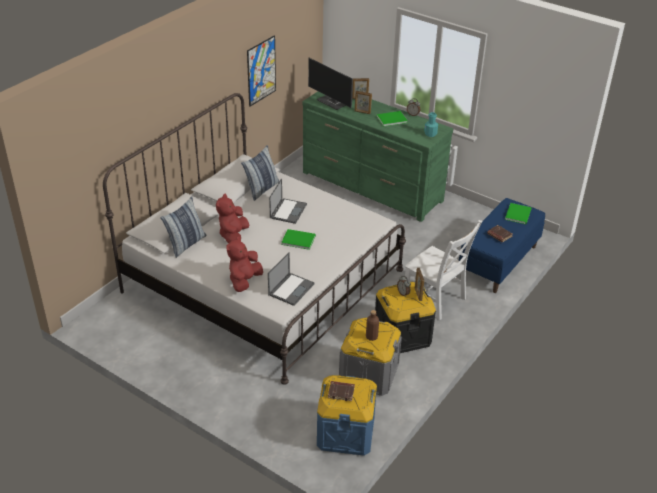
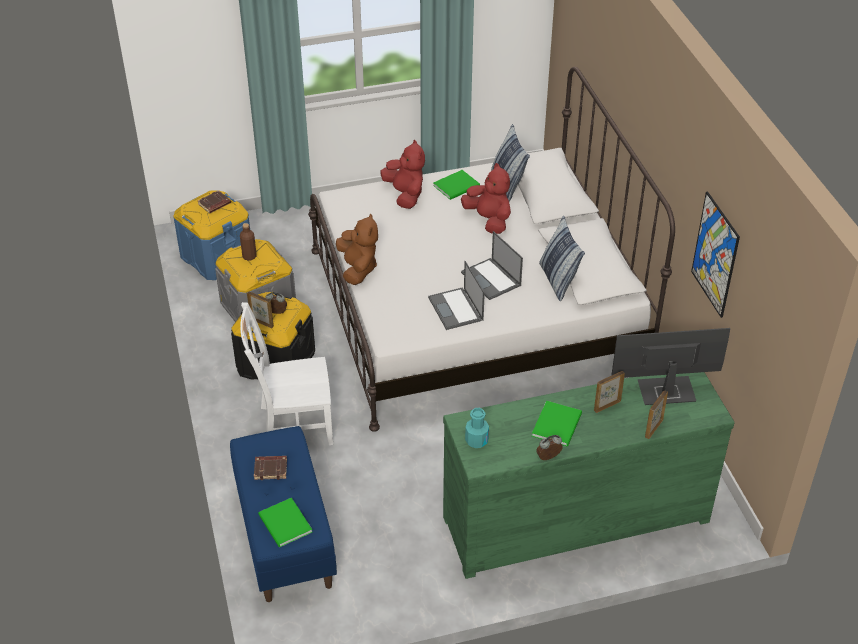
camera: 130 degrees right, 5 degrees up
laptop [268,252,315,306] -> laptop moved to [428,261,485,330]
green book [281,229,316,250] -> green book moved to [433,170,480,200]
none -> brown plush toy [336,213,378,285]

